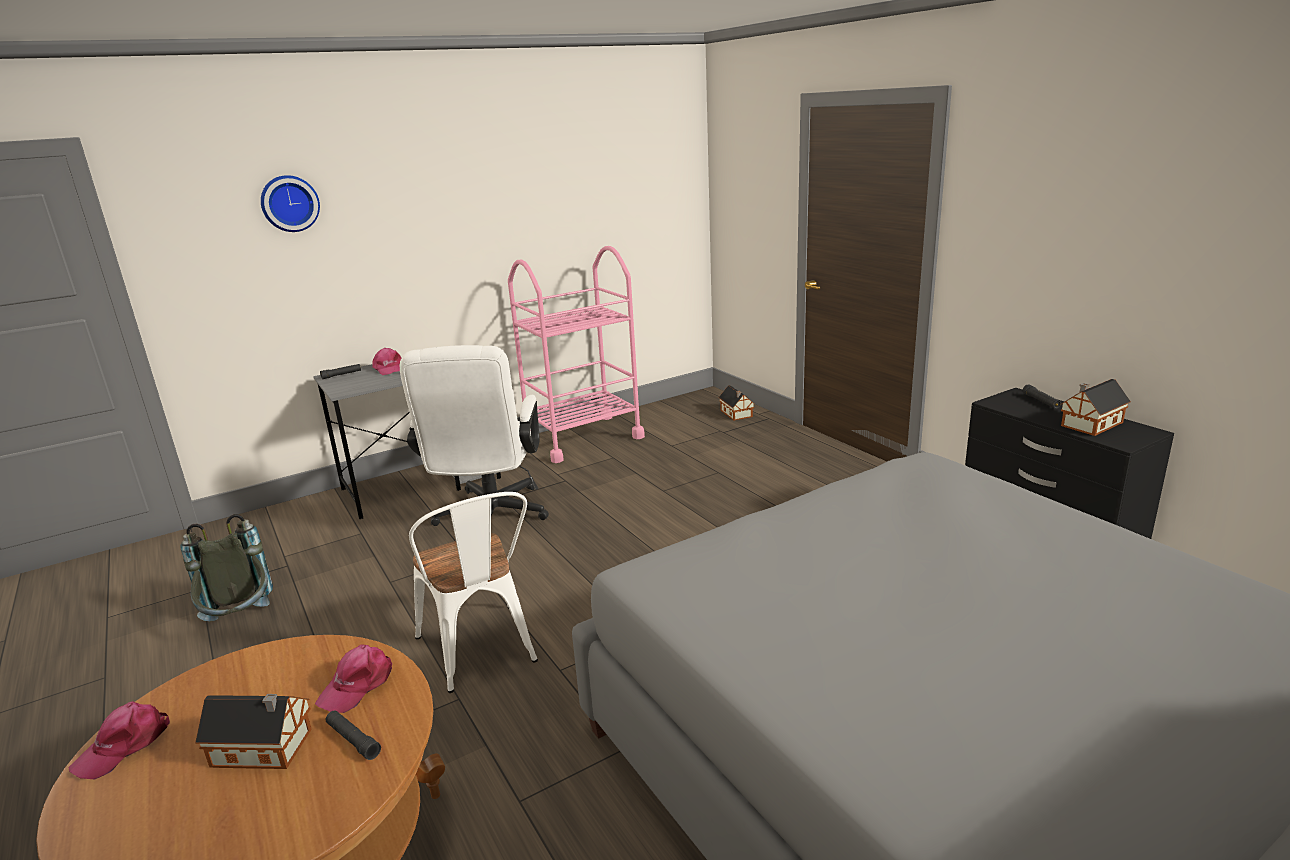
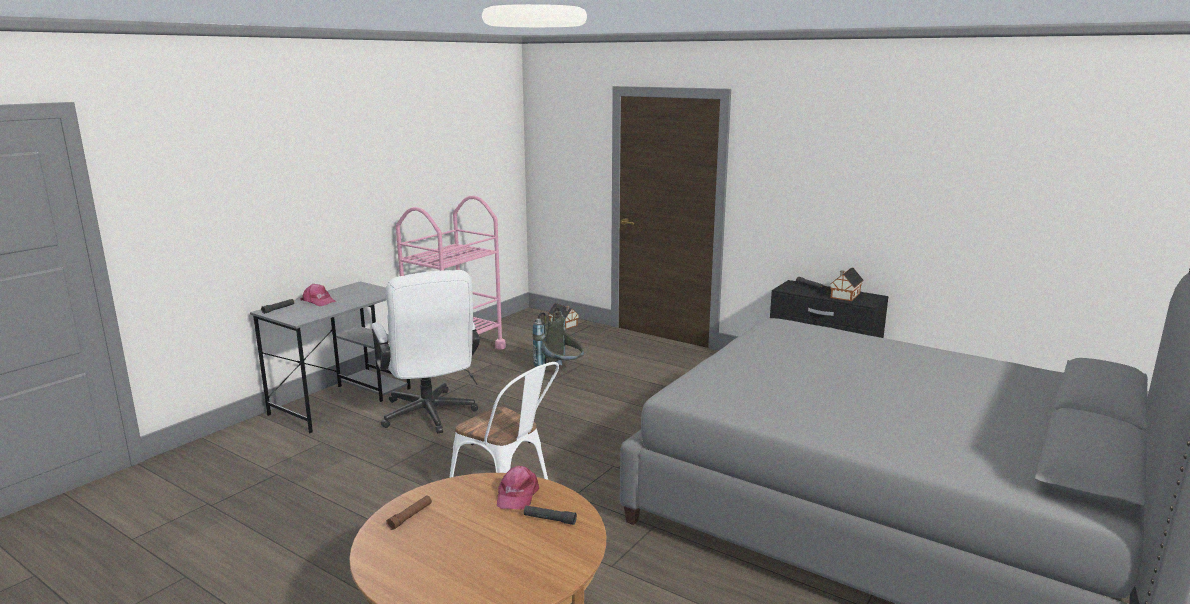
camera: 25 degrees left, 5 degrees down
pink cap [68,701,170,779] -> none
grey backpack [180,514,273,621] -> grey backpack moved to [532,307,584,367]
toy house [195,694,312,769] -> none
wall clock [261,175,320,232] -> none
none -> brown flashlight [386,496,432,530]

